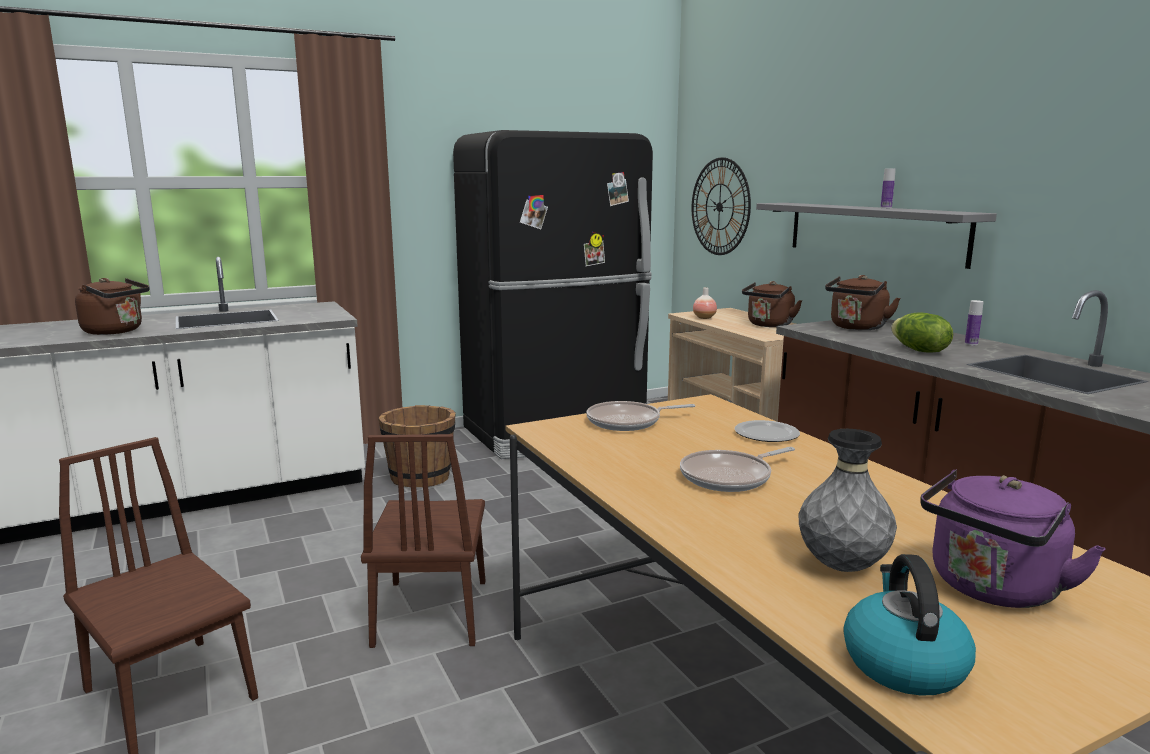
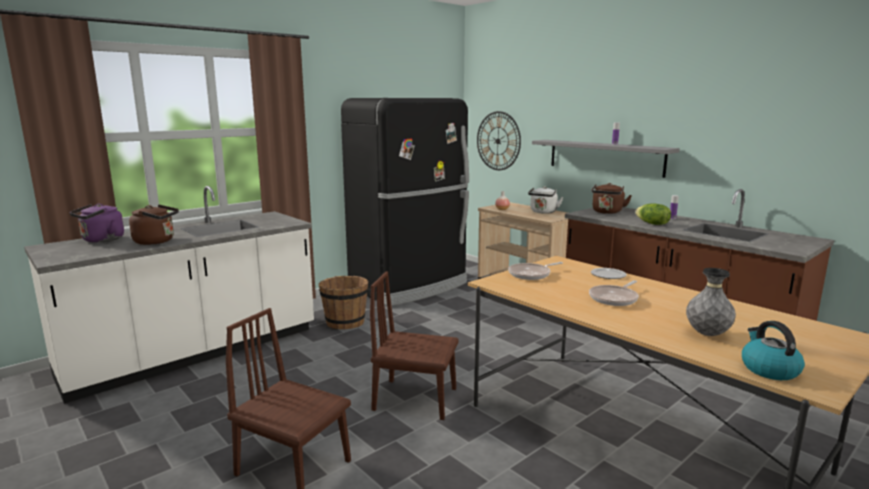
camera: 15 degrees left, 0 degrees up
brown chair [361,434,485,648] -> brown chair turned 120 degrees clockwise [370,271,459,420]
brown kettle [742,281,802,327] -> white kettle [528,187,563,214]
purple kettle [920,469,1106,608] -> purple kettle moved to [69,204,124,243]

